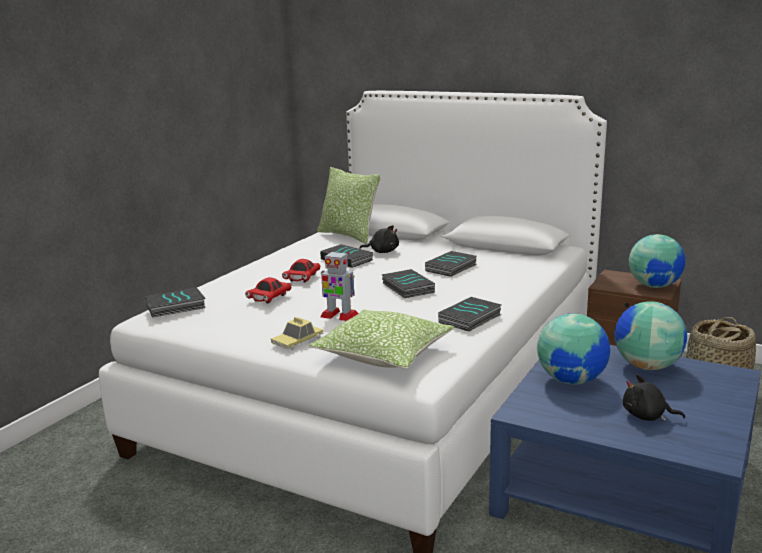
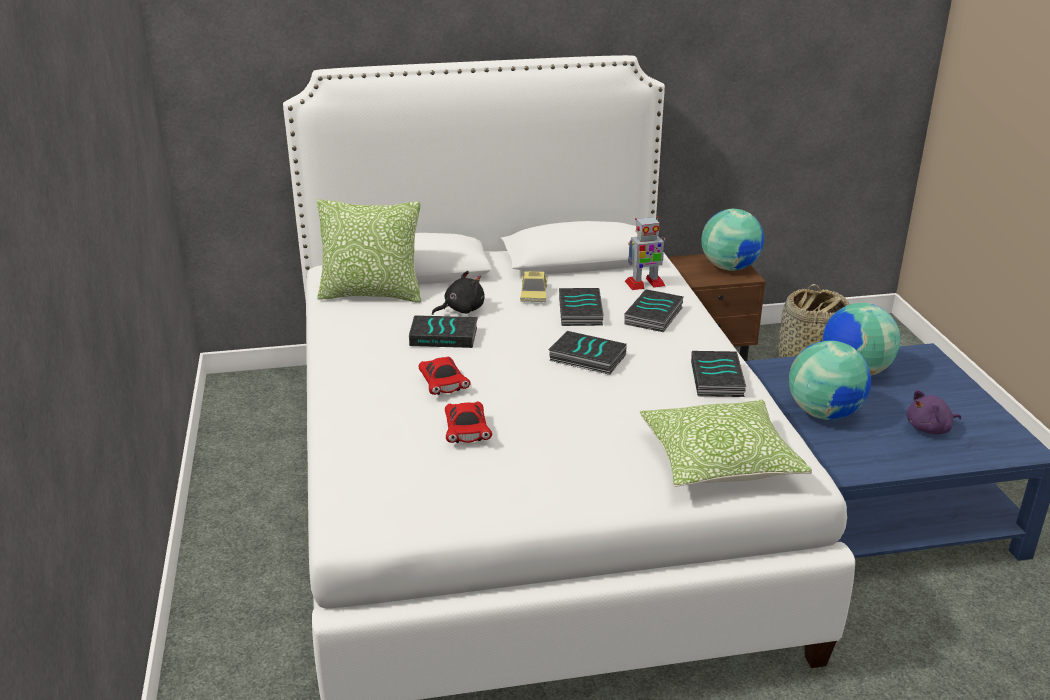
camera: 40 degrees left, 10 degrees up
book [145,288,206,317] -> book moved to [624,289,684,332]
toy car [271,317,324,350] -> toy car moved to [520,271,547,303]
toy robot [320,250,359,321] -> toy robot moved to [625,216,665,290]
black plush toy [623,374,685,421] -> purple plush toy [907,390,961,435]

